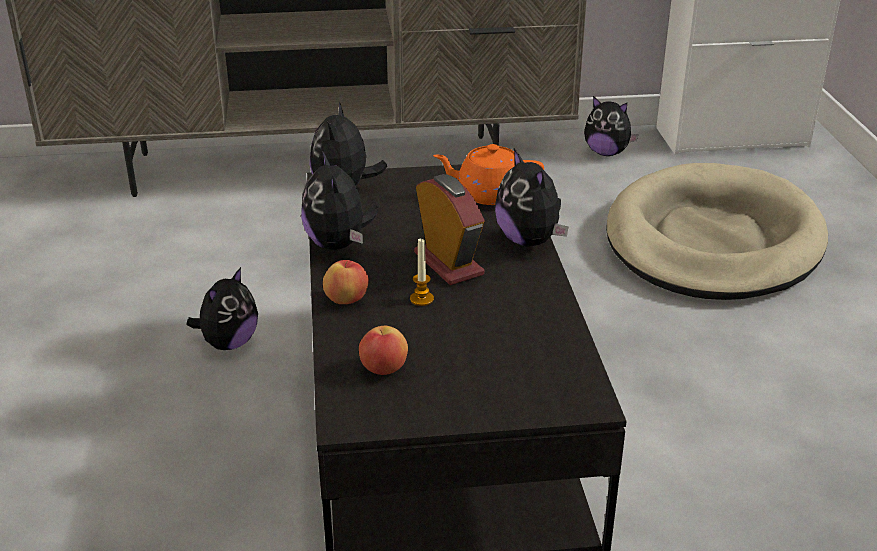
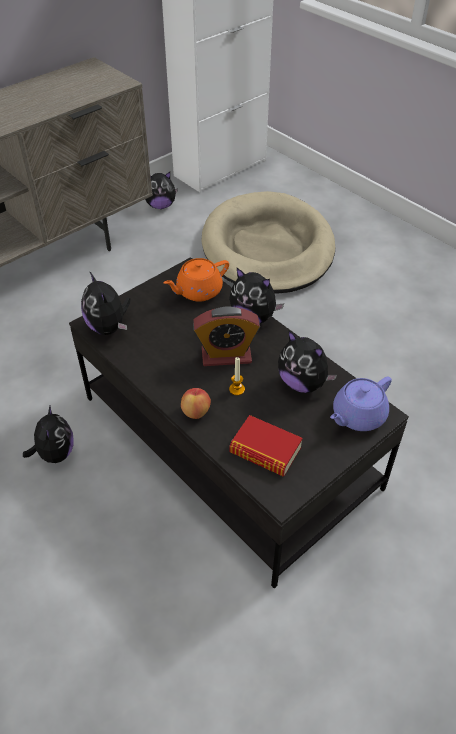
camera: 35 degrees left, 15 degrees up
plush toy [301,151,378,250] -> plush toy moved to [278,331,337,393]
apple [359,326,408,375] -> book [229,415,303,476]
alarm clock [414,174,484,285] -> alarm clock turned 150 degrees clockwise [193,306,260,366]
none -> purple teapot [330,376,392,431]

